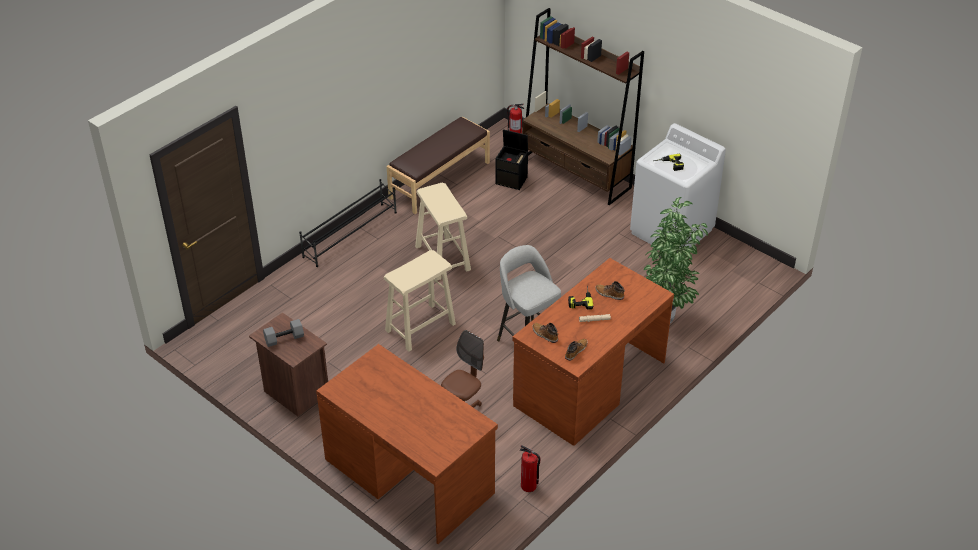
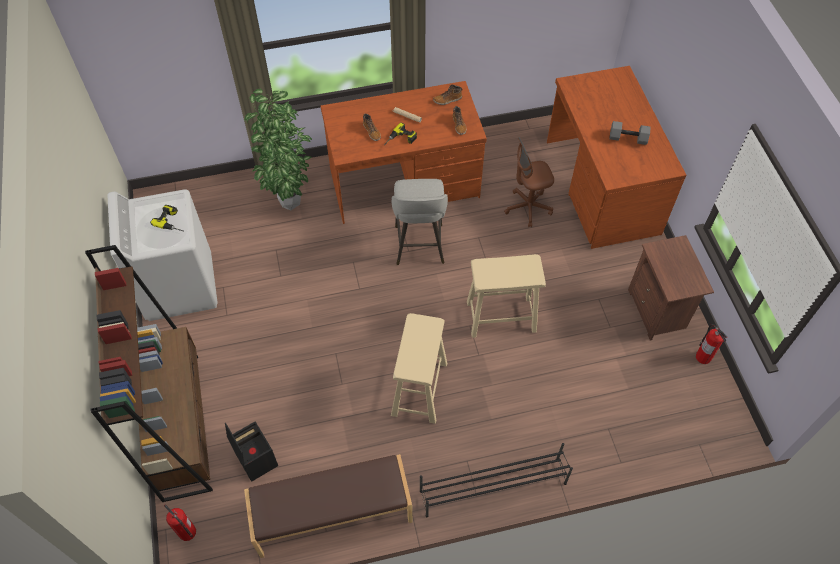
camera: 145 degrees left, 15 degrees up
grey dumbbell [263,319,304,347] -> grey dumbbell moved to [609,121,651,145]
fire extinguisher [520,445,541,492] -> fire extinguisher moved to [696,324,727,364]

